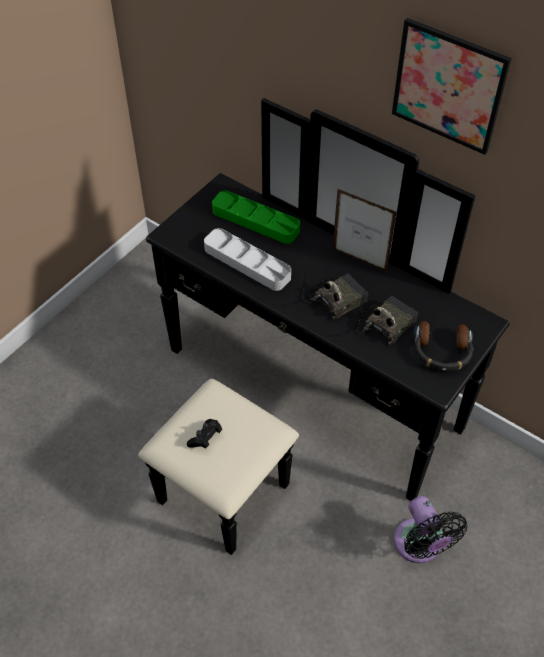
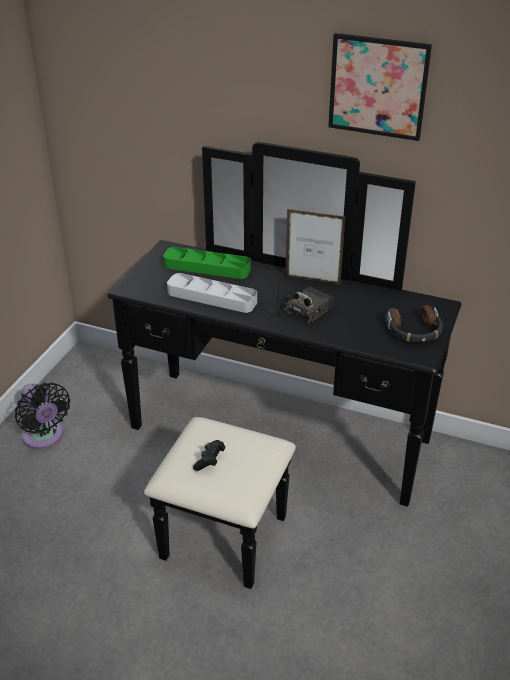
camera: 15 degrees left, 15 degrees down
radio [355,289,418,346] -> none
black fan [394,496,467,563] -> black fan moved to [15,382,70,449]

